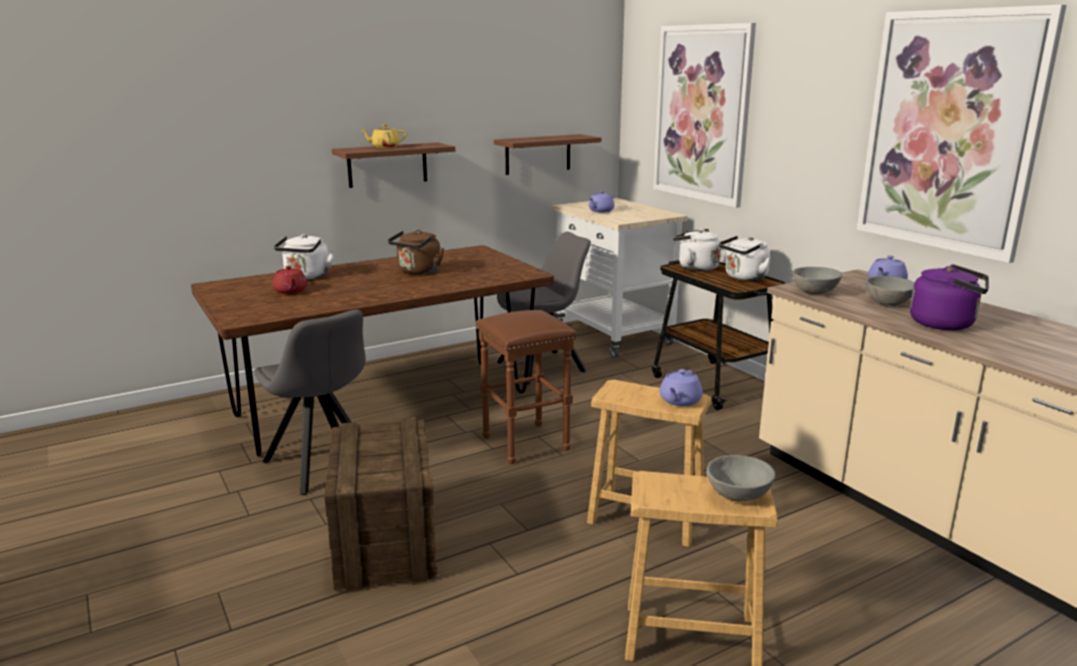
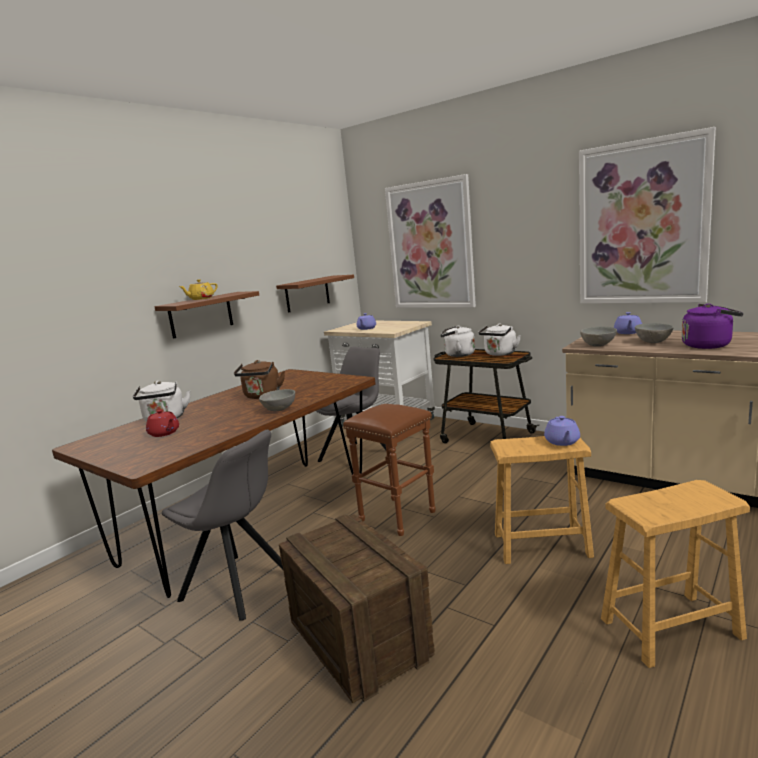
camera: 20 degrees left, 5 degrees down
grey bowl [706,455,775,502] -> grey bowl moved to [259,389,295,411]

